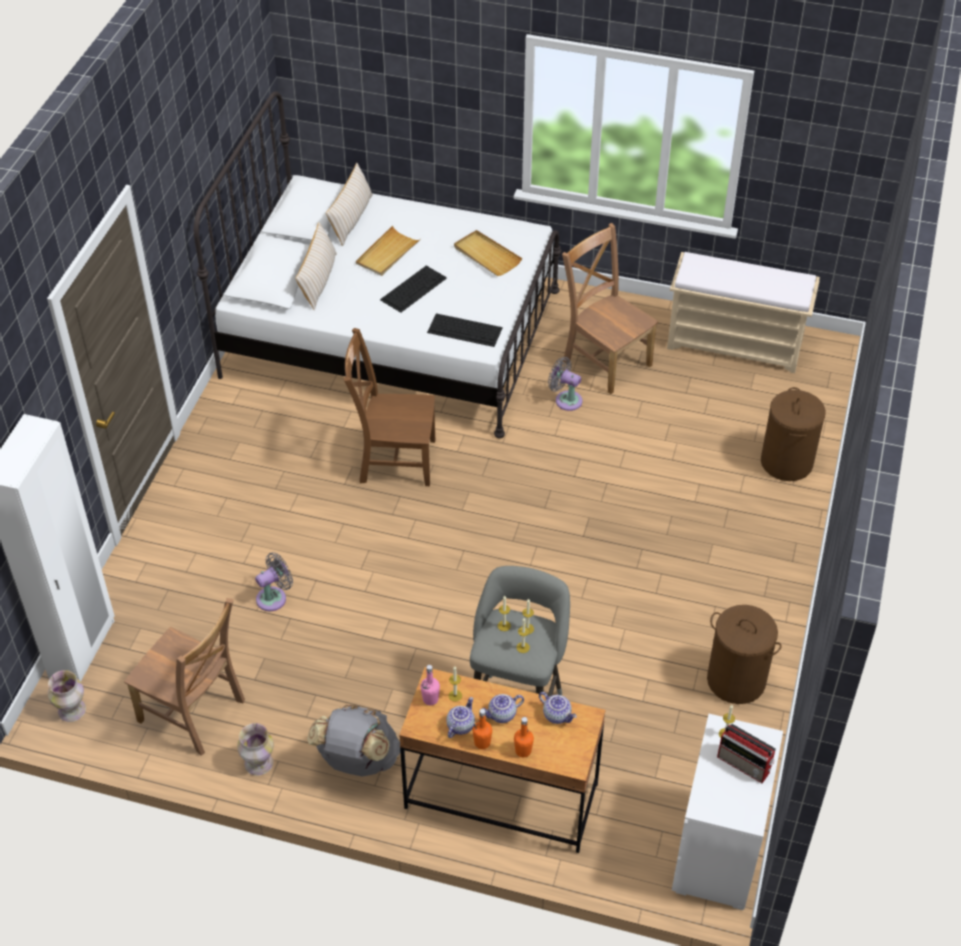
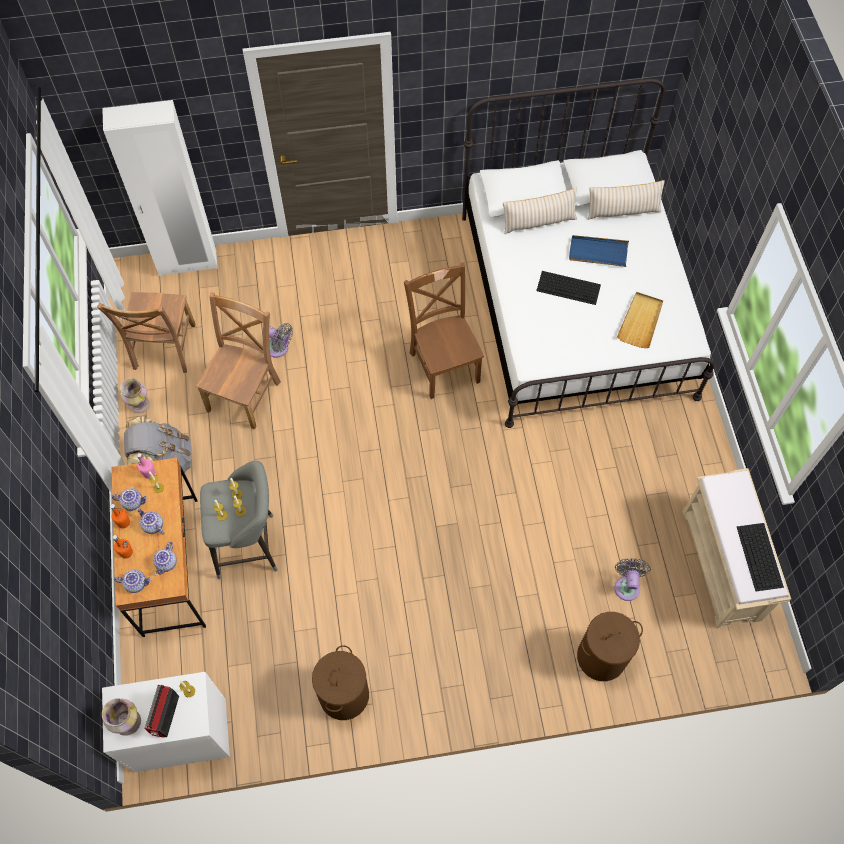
camera: 65 degrees right, 15 degrees up
vase [48,670,86,722] -> vase moved to [102,699,141,736]
beige tray [356,226,421,276] -> blue tray [569,235,629,267]
keyboard [427,313,503,347] -> keyboard moved to [737,523,784,591]
grey fan [548,357,582,411] -> grey fan moved to [614,558,651,601]
brown chair [562,223,658,394] -> brown chair moved to [196,292,281,429]
none -> teapot [114,570,152,593]

